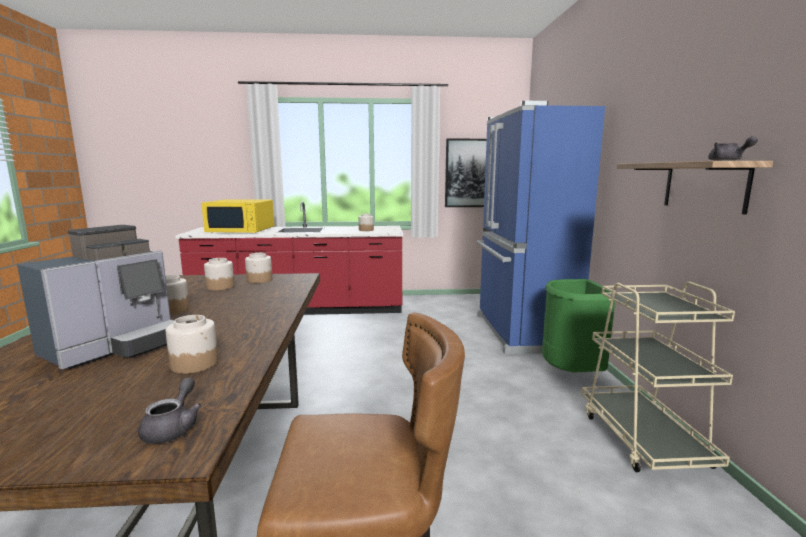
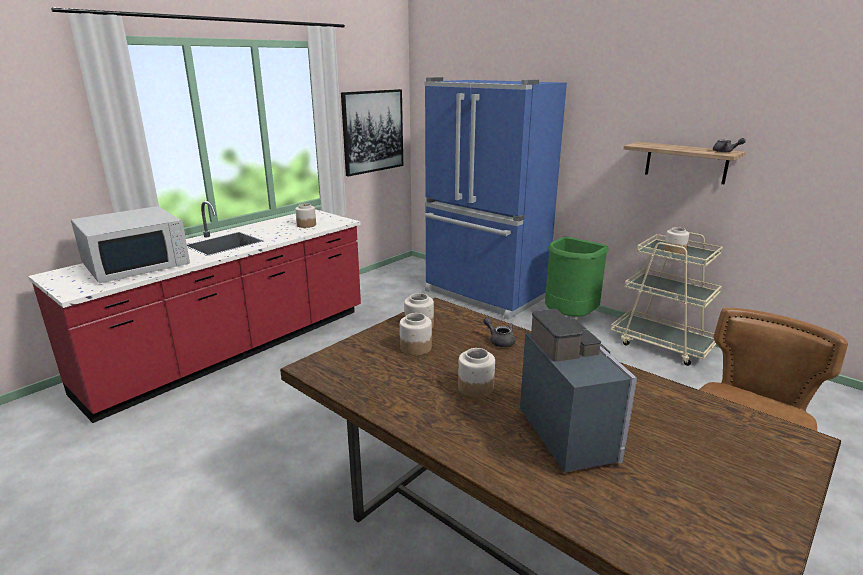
camera: 45 degrees left, 10 degrees up
grey teapot [138,377,202,444] -> grey teapot moved to [483,317,515,347]
jar [166,315,218,374] -> jar moved to [664,227,689,254]
yellow microwave [201,199,274,233] -> white microwave [71,206,190,283]

